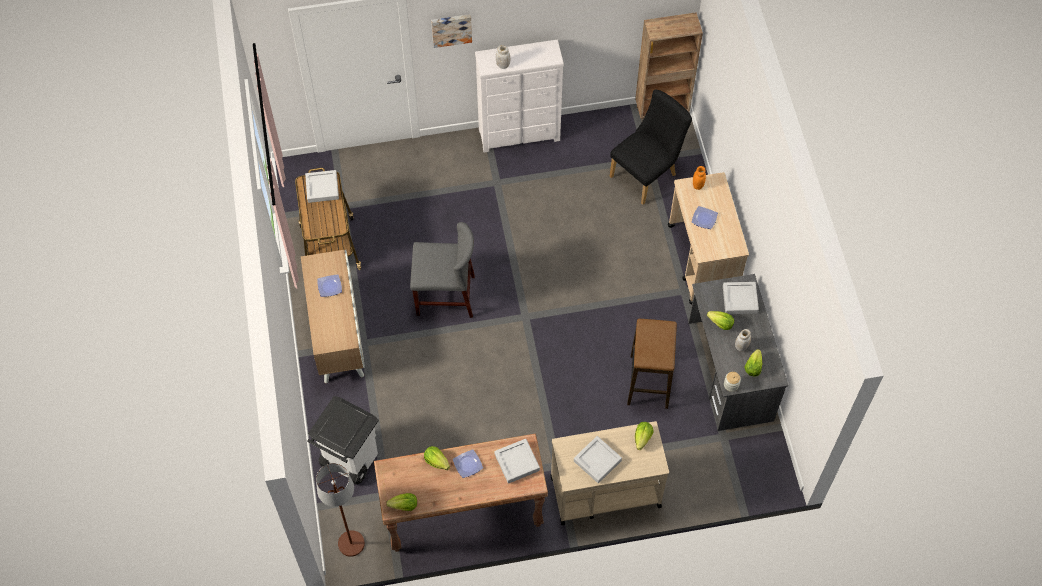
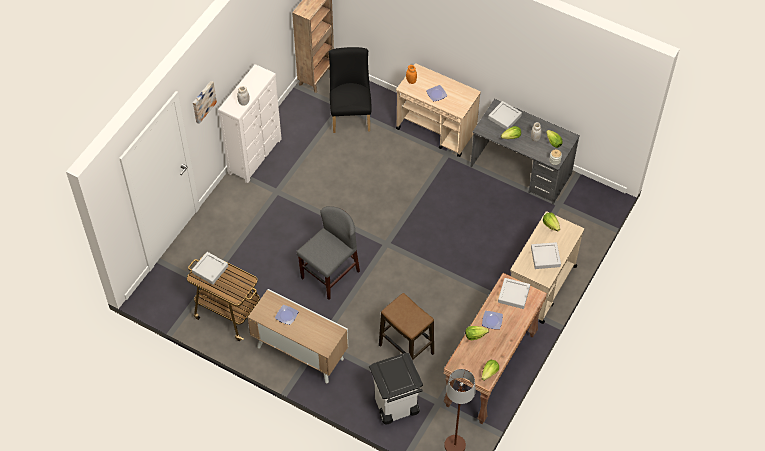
camera: 50 degrees left, 5 degrees down
stool [627,319,677,409] -> stool moved to [379,293,434,360]

